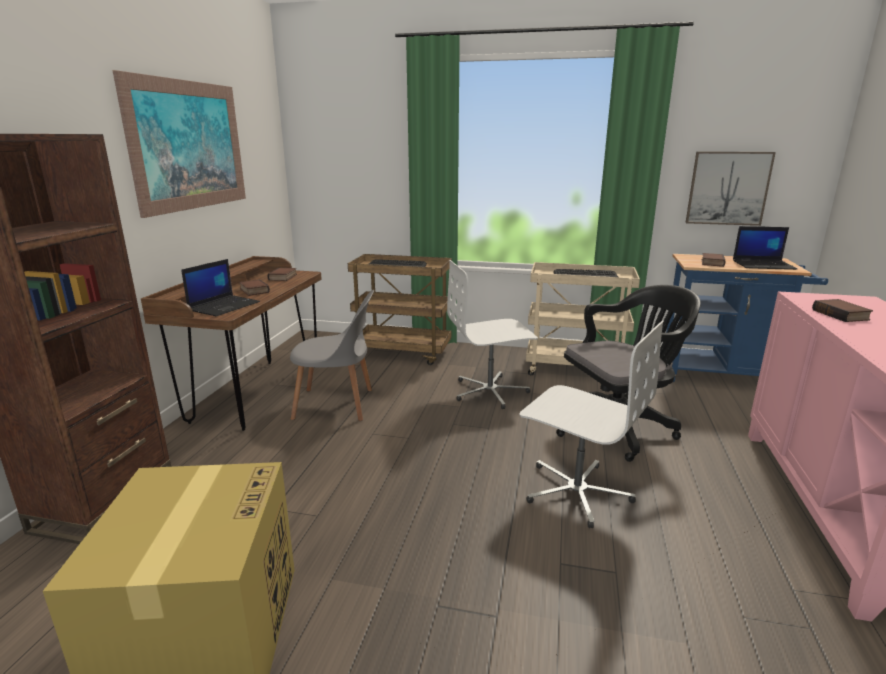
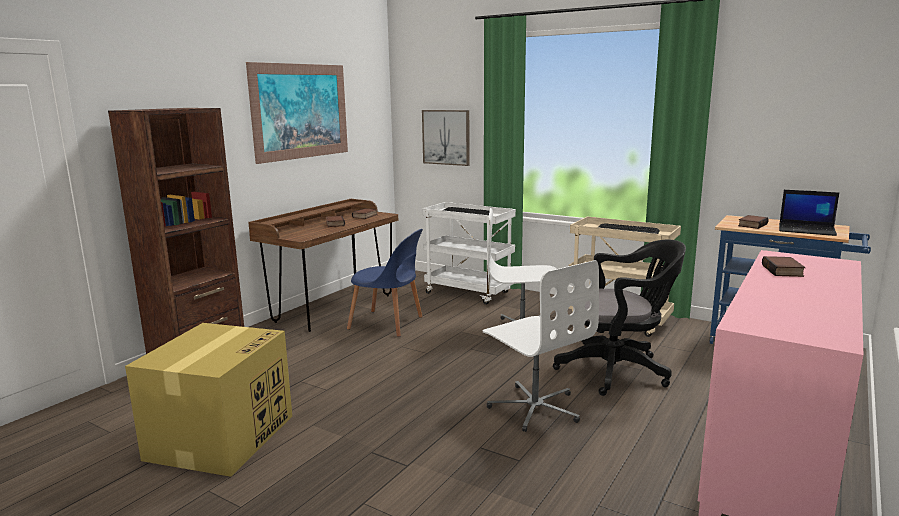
camera: 20 degrees right, 5 degrees down
laptop [181,259,260,316] -> none
grey chair [290,290,374,421] -> blue chair [347,229,423,337]
brown cart [348,254,452,365] -> white cart [422,202,516,305]
picture [685,151,776,226] -> picture moved to [422,110,470,166]

